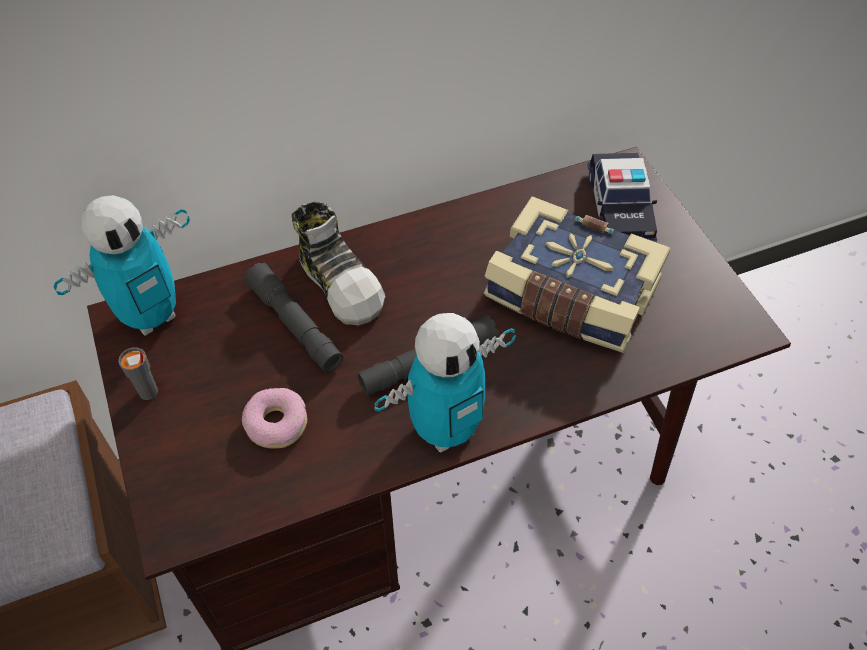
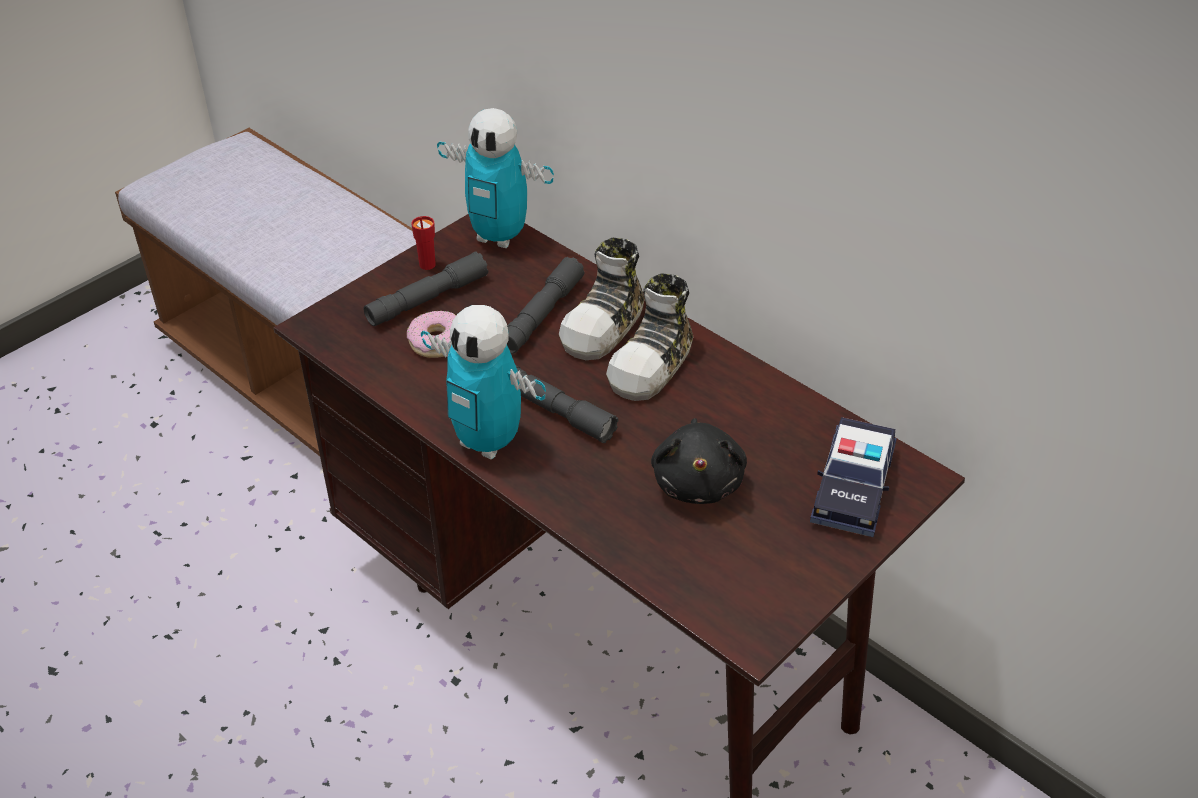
camera: 65 degrees right, 10 degrees down
grey cup [118,348,158,400] -> red cup [411,216,436,270]
book [483,196,670,353] -> black plush toy [651,418,747,504]
toy car [587,153,657,242] -> toy car turned 45 degrees counterclockwise [810,417,897,537]
none -> grey flashlight [363,251,488,326]
none -> shoe [606,273,693,401]

